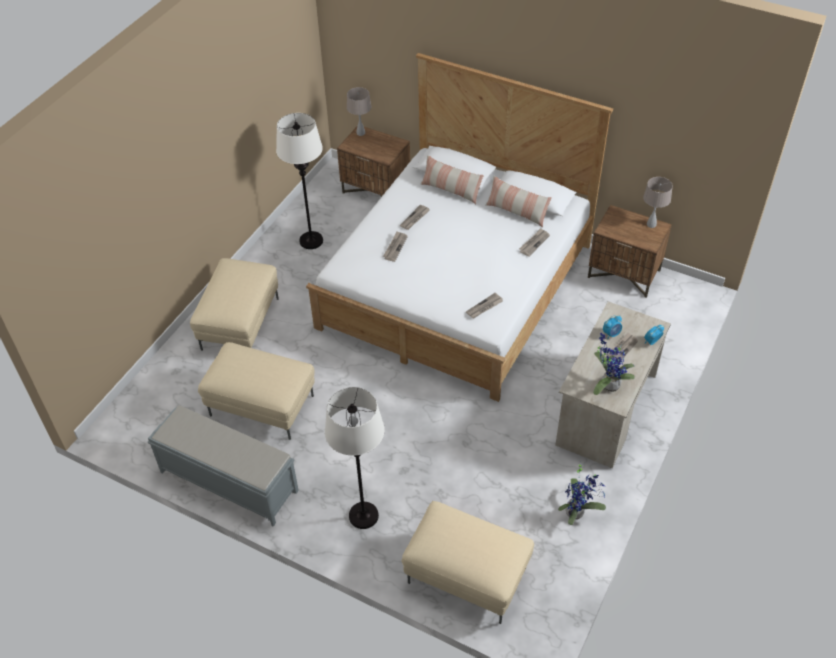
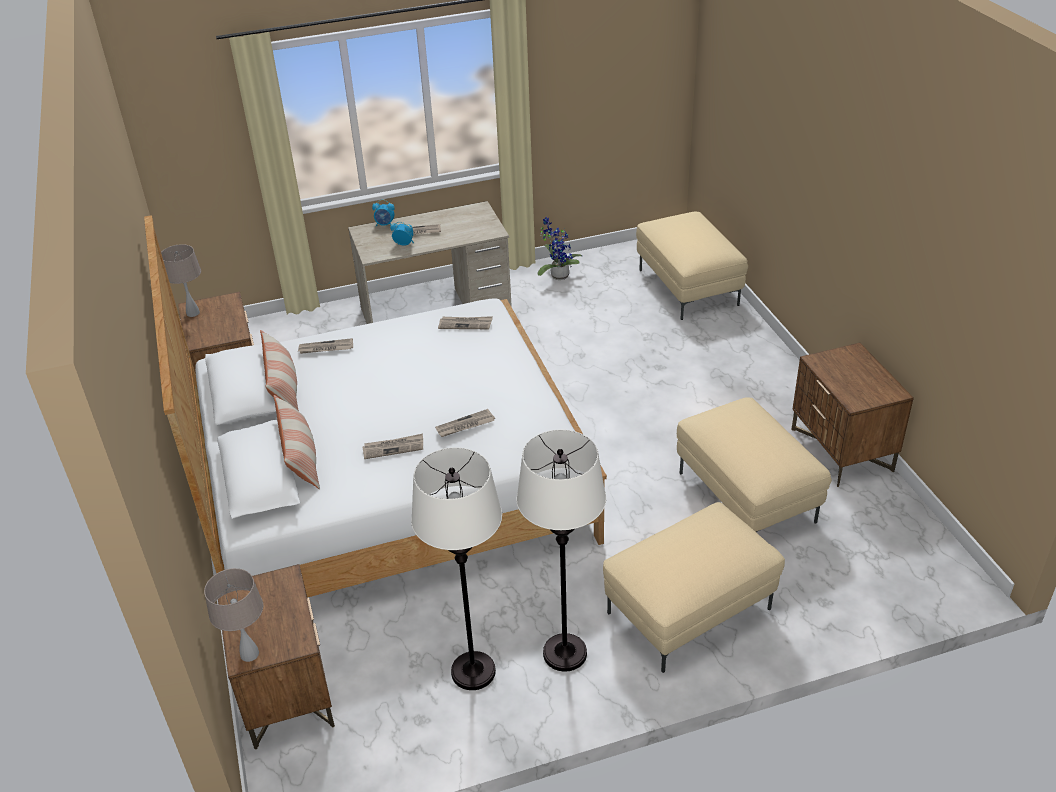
camera: 135 degrees left, 10 degrees down
grey bench [148,406,299,527] -> brown nightstand [791,343,914,487]
white floor lamp [325,387,385,529] -> white floor lamp moved to [516,429,606,672]
potted plant [593,333,635,395] -> none

